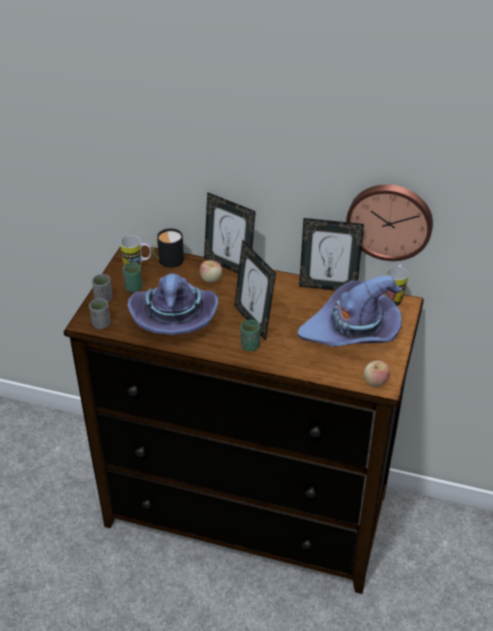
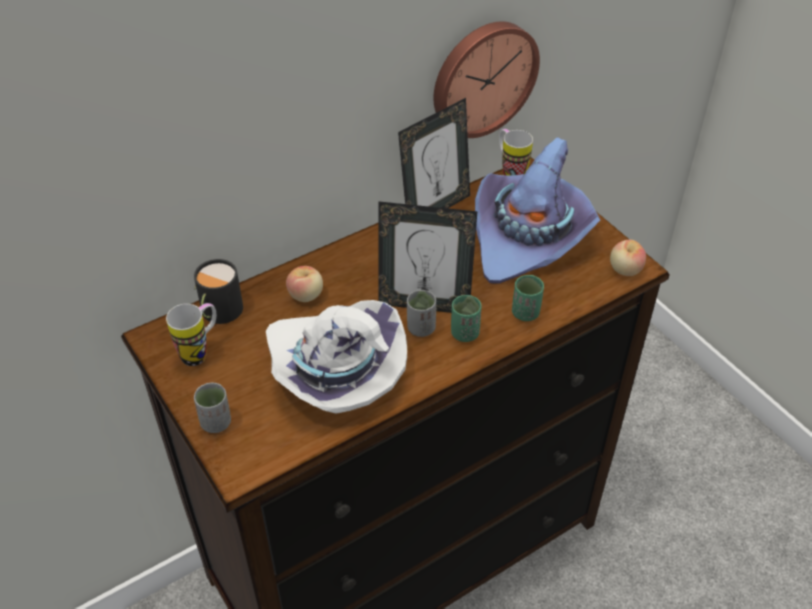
camera: 50 degrees left, 5 degrees up
grey cup [89,299,111,329] -> grey cup moved to [407,290,436,337]
green cup [123,263,142,292] -> green cup moved to [512,275,544,321]
purple hat [128,273,218,335] -> white hat [266,300,407,414]
picture frame [204,192,256,273] -> none

